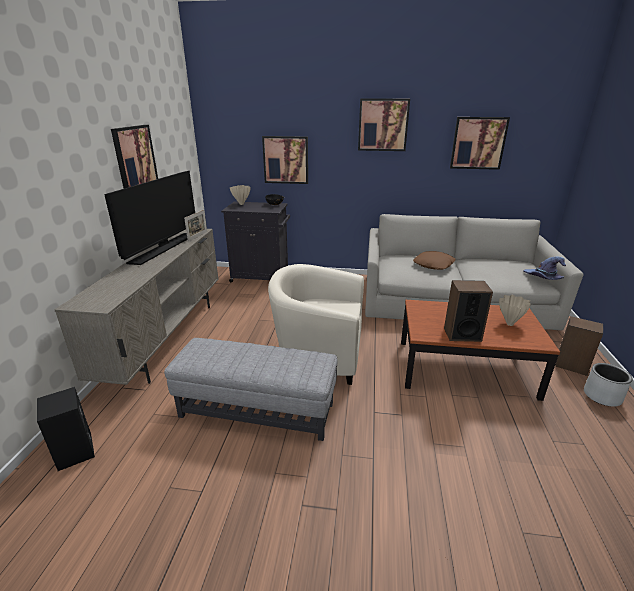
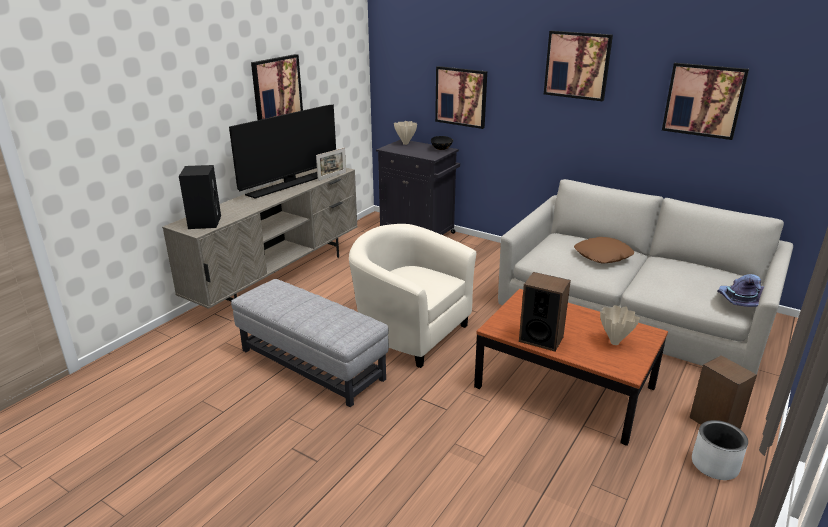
camera: 25 degrees right, 0 degrees up
black speaker [37,387,95,471] -> black speaker moved to [179,165,221,229]

